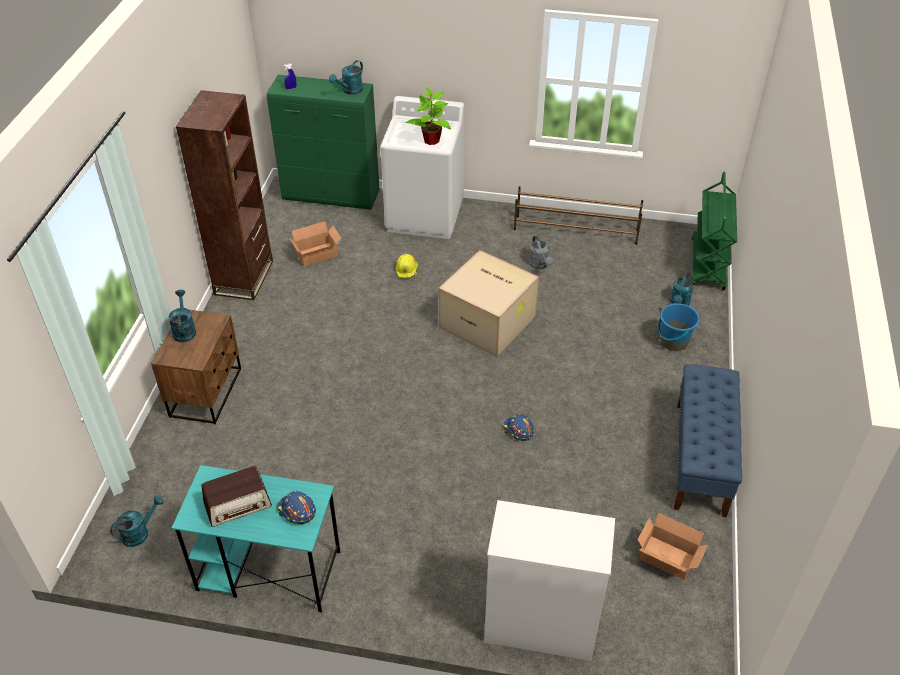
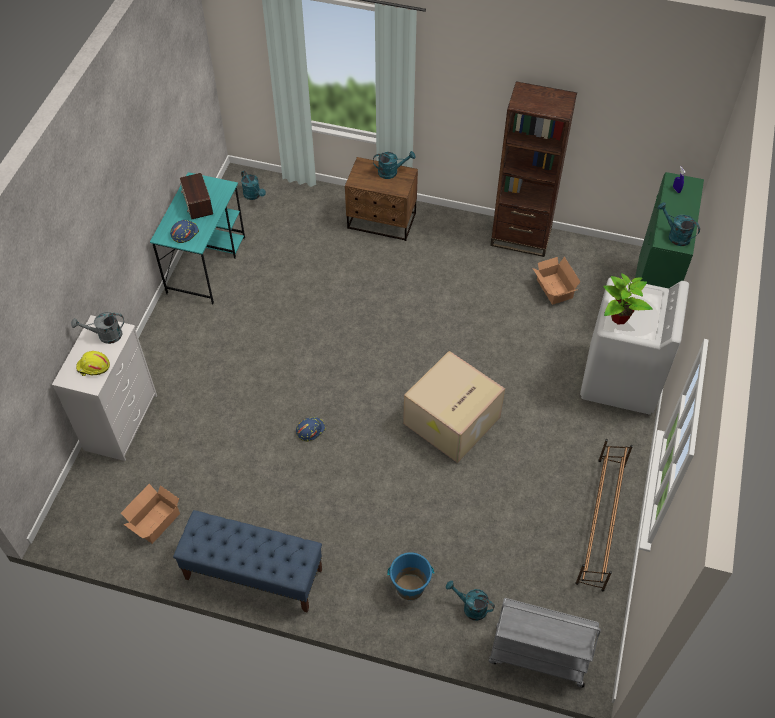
camera: 95 degrees right, 10 degrees up
yellow hard hat [396,254,418,278] -> yellow hard hat moved to [76,351,110,376]
grey watering can [529,235,553,269] -> grey watering can moved to [71,312,124,344]
green cart [691,172,737,290] -> grey cart [489,598,601,687]

